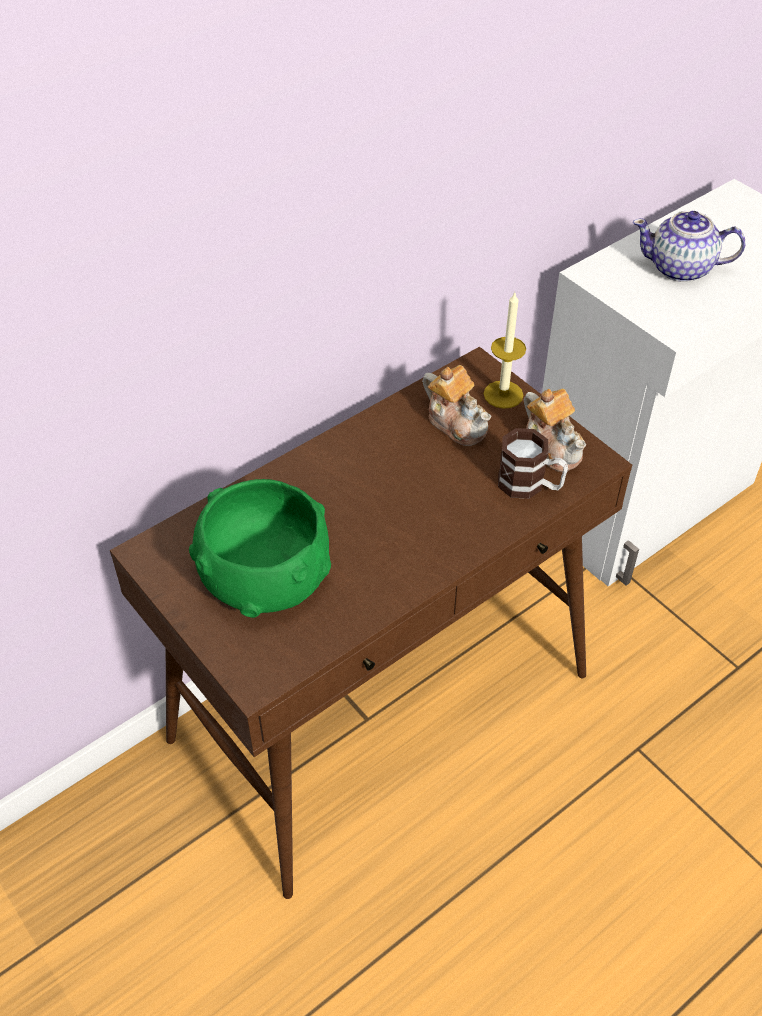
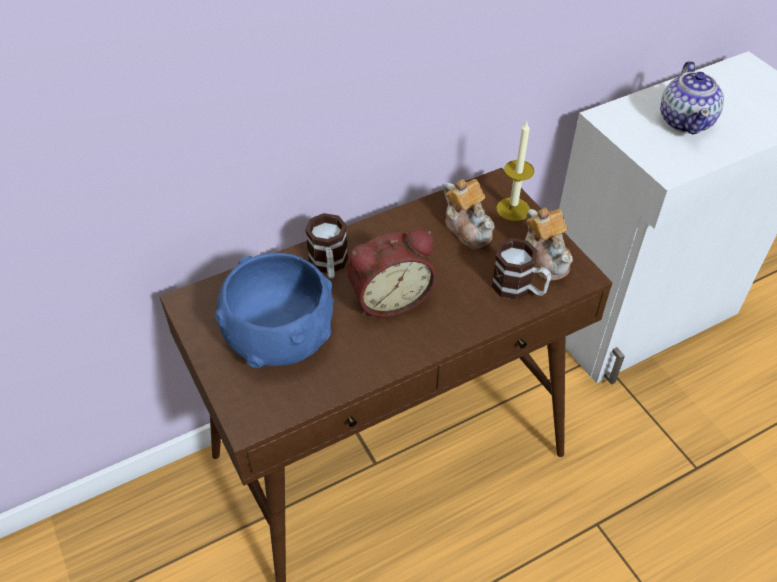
camera: 10 degrees right, 0 degrees up
green bowl [189,479,331,618] -> blue bowl [215,253,334,368]
teapot [633,211,745,282] -> teapot turned 105 degrees counterclockwise [660,61,724,134]
none -> mug [305,213,348,279]
none -> alarm clock [347,229,436,317]

